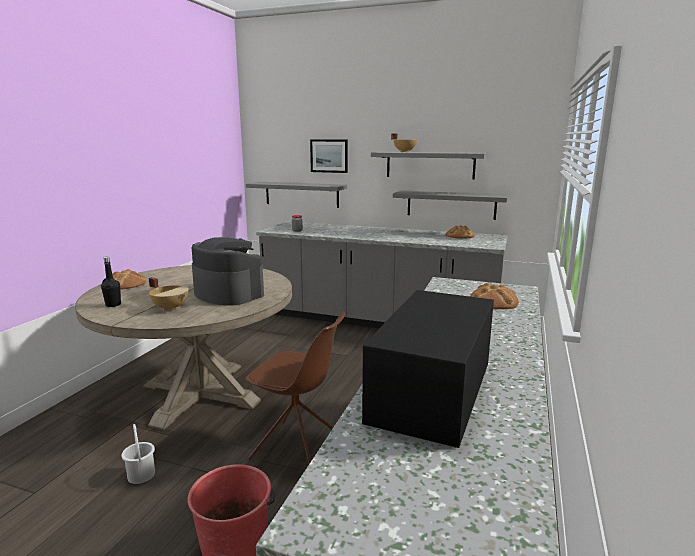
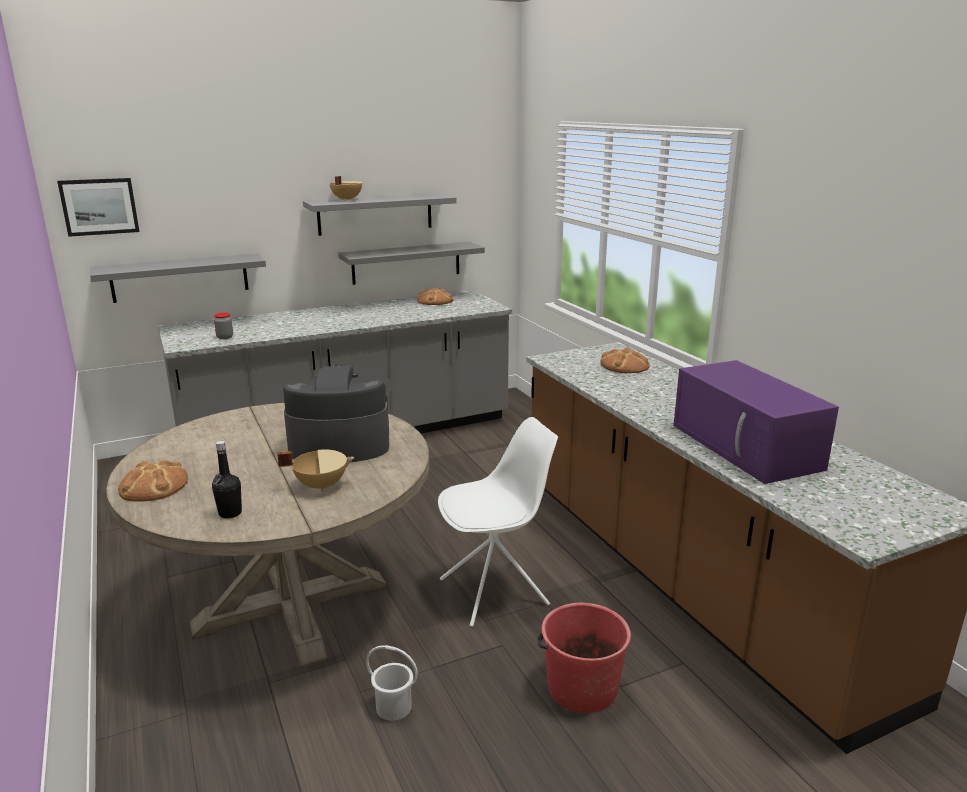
camera: 45 degrees left, 5 degrees up
brown chair [245,312,345,464] -> white chair [438,417,558,627]
picture [310,139,348,173] -> picture moved to [57,178,139,237]
black microwave [362,290,494,448] -> purple microwave [674,360,839,484]

